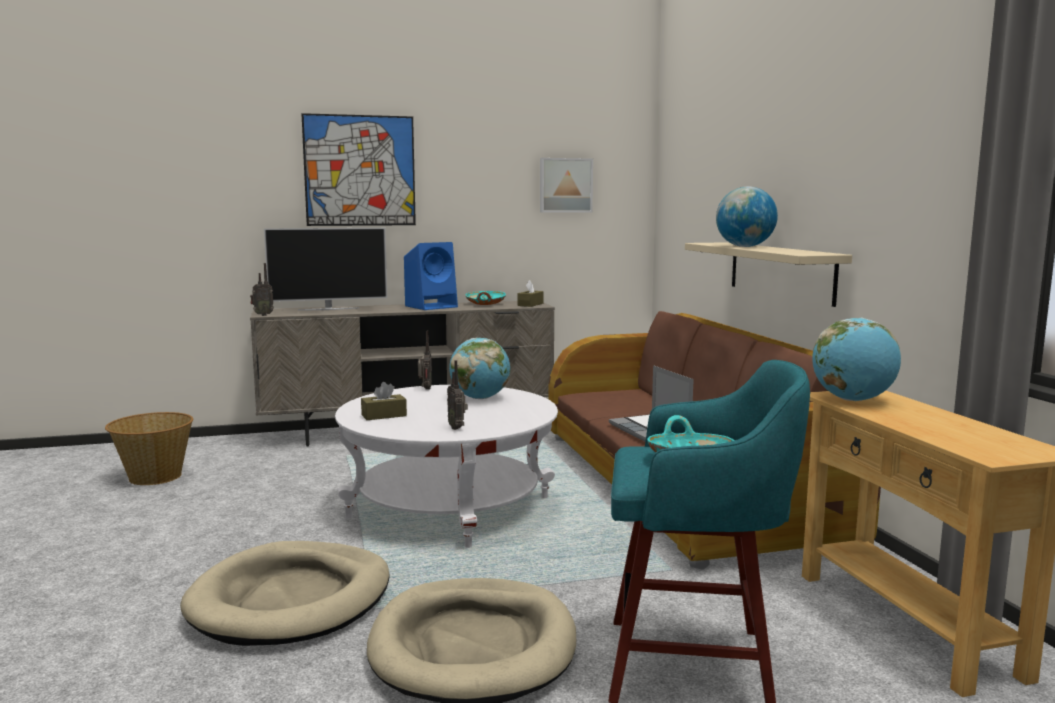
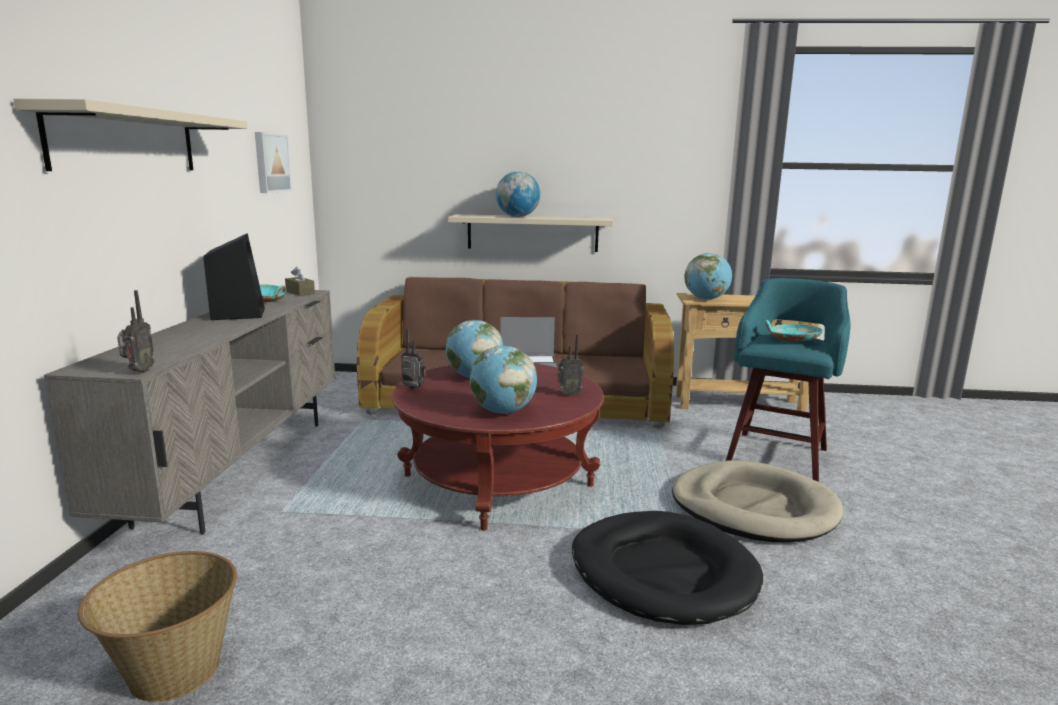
camera: 70 degrees left, 5 degrees up
beige dog bed [180,541,390,646] -> black dog bed [572,511,763,625]
television [264,228,387,311] -> none
picture [301,113,416,226] -> beige shelf [13,98,248,171]
white coffee table [335,385,558,548] -> red coffee table [392,364,604,531]
brown tissue box [361,382,407,420] -> globe [470,346,537,414]
blue speaker [404,242,458,310] -> black speaker [203,233,265,320]

